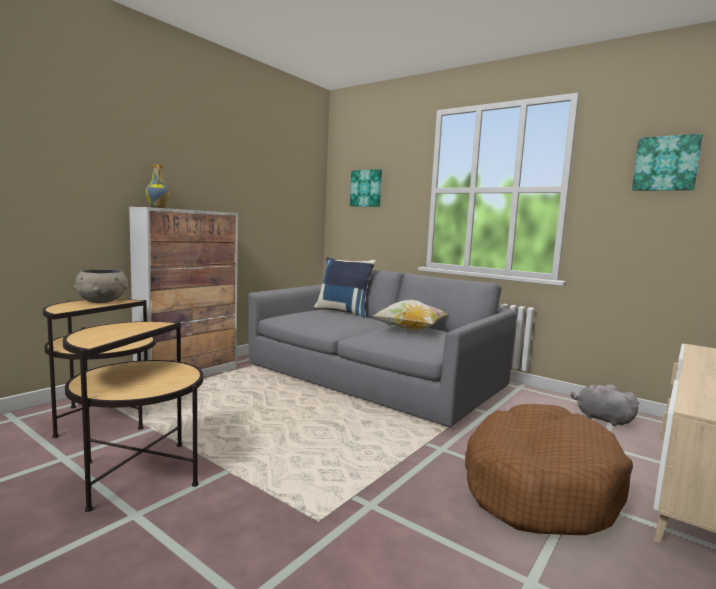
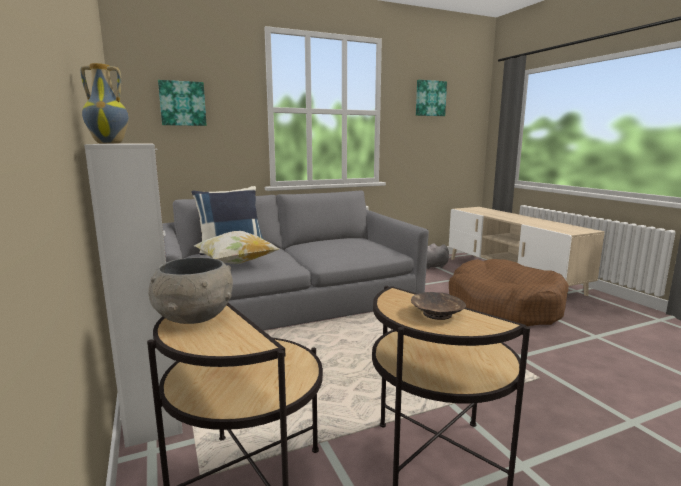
camera: 60 degrees left, 5 degrees up
pillow [373,300,448,330] -> pillow moved to [194,231,279,264]
none -> brown bowl [411,292,466,320]

